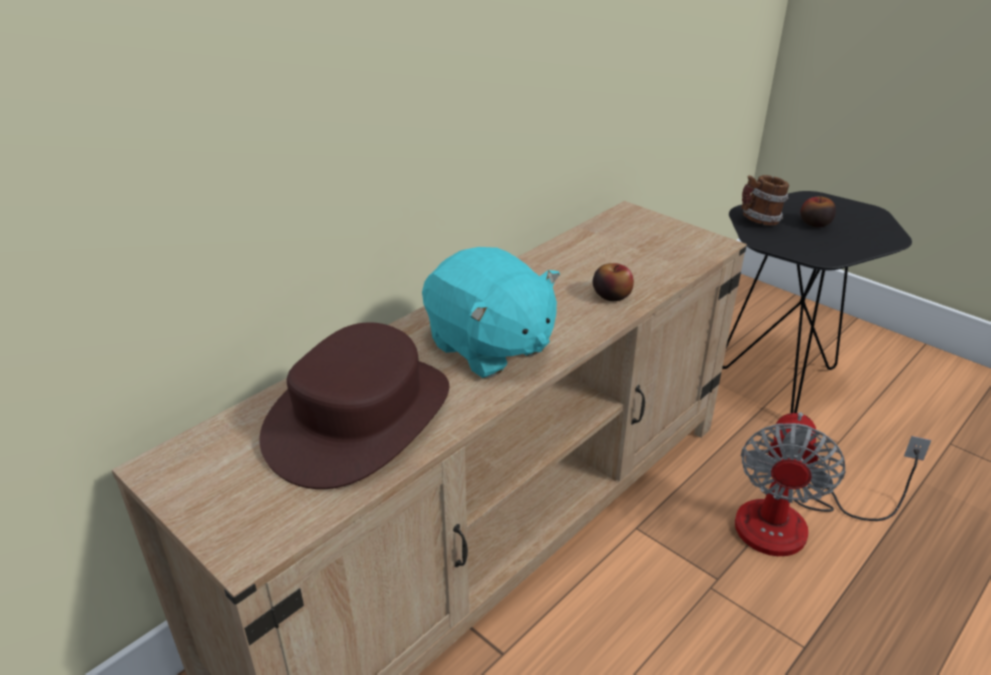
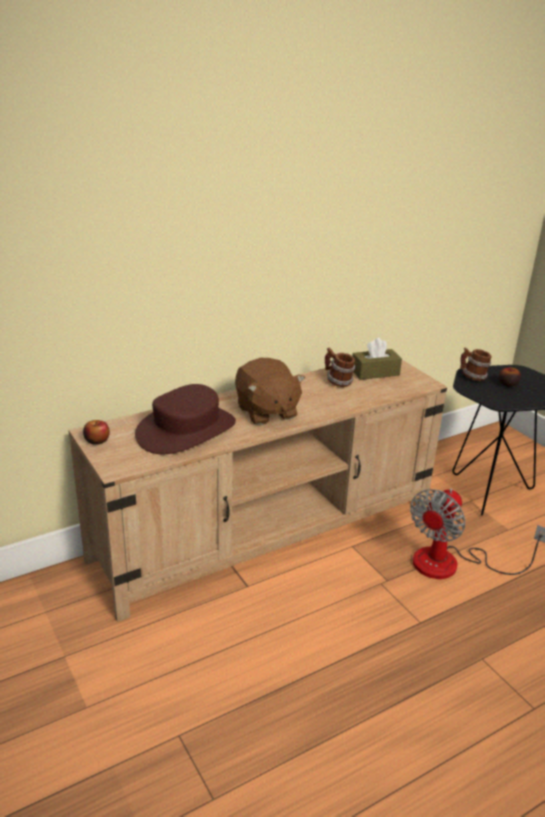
camera: 15 degrees right, 5 degrees down
turquoise plush toy [422,247,560,378] -> brown plush toy [235,358,305,425]
apple [593,263,634,301] -> apple moved to [83,420,110,445]
none -> mug [325,348,356,387]
none -> brown tissue box [353,338,402,380]

